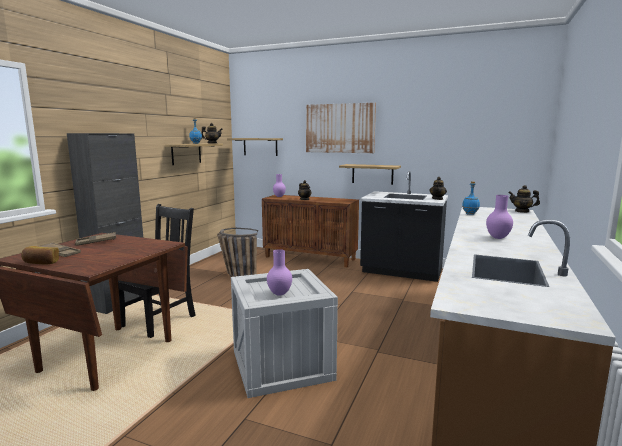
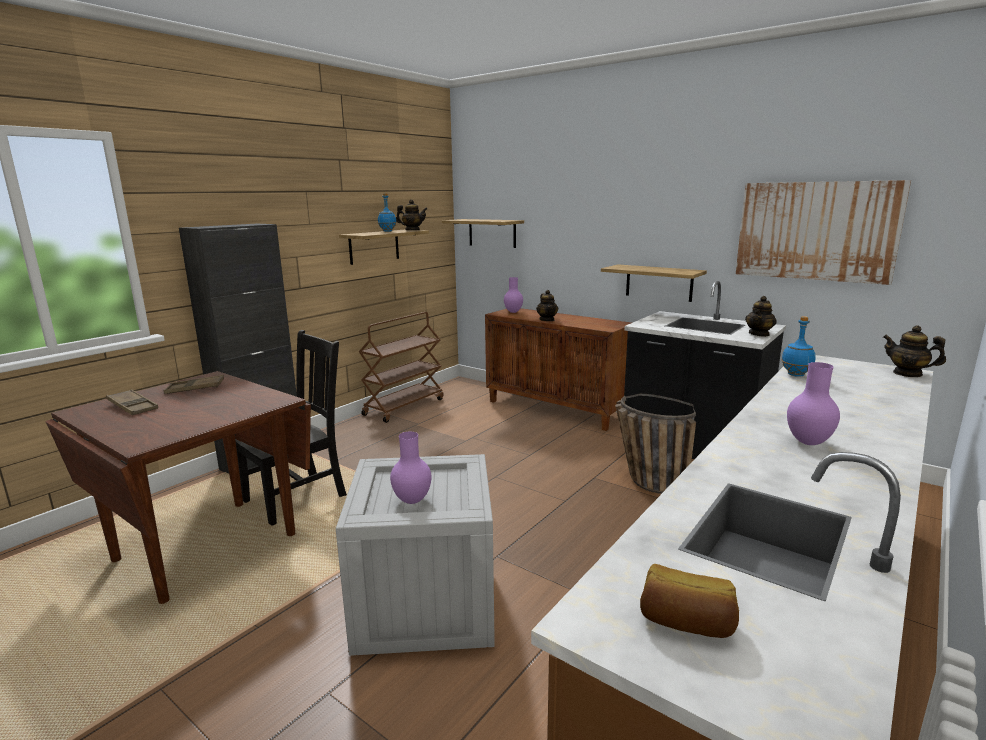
camera: 15 degrees right, 5 degrees up
bread [21,246,59,264] -> bread moved to [640,564,739,638]
basket [217,228,258,277] -> basket moved to [615,394,696,494]
picture [306,103,376,153] -> picture moved to [736,180,911,285]
none -> brown cart [359,312,443,423]

